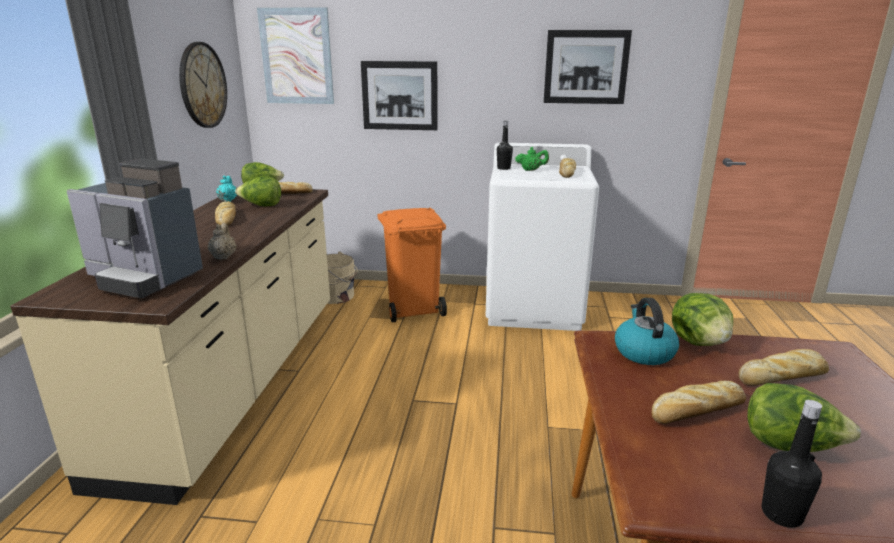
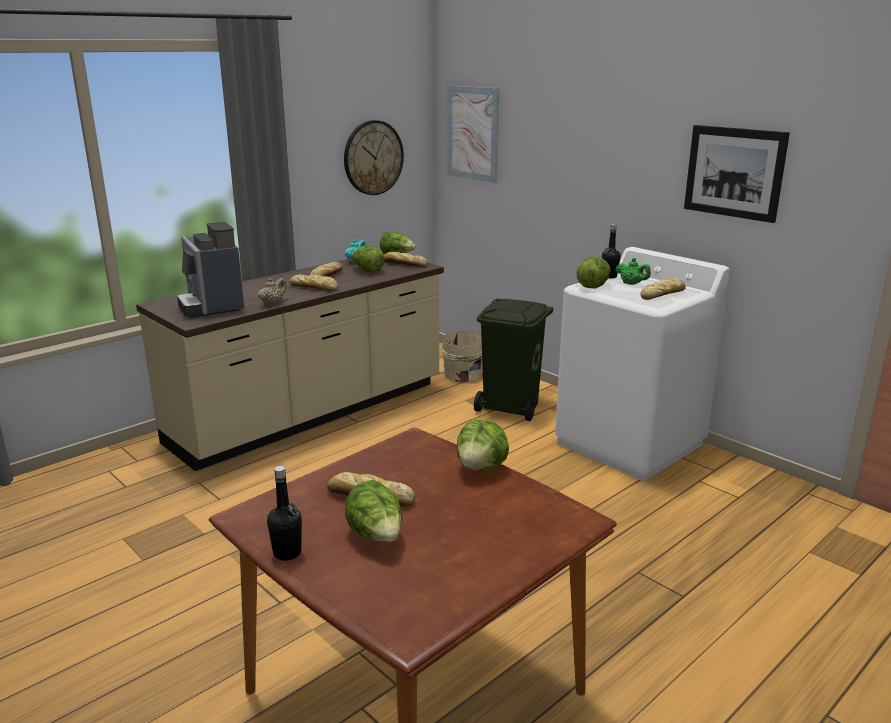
camera: 40 degrees right, 0 degrees up
picture [361,61,438,130] -> none
orange trash can [378,208,447,323] -> green trash can [474,298,553,421]
kettle [615,298,679,365] -> none
bread [739,349,829,386] -> bread moved to [290,274,338,291]
none -> lettuce [576,256,611,288]

